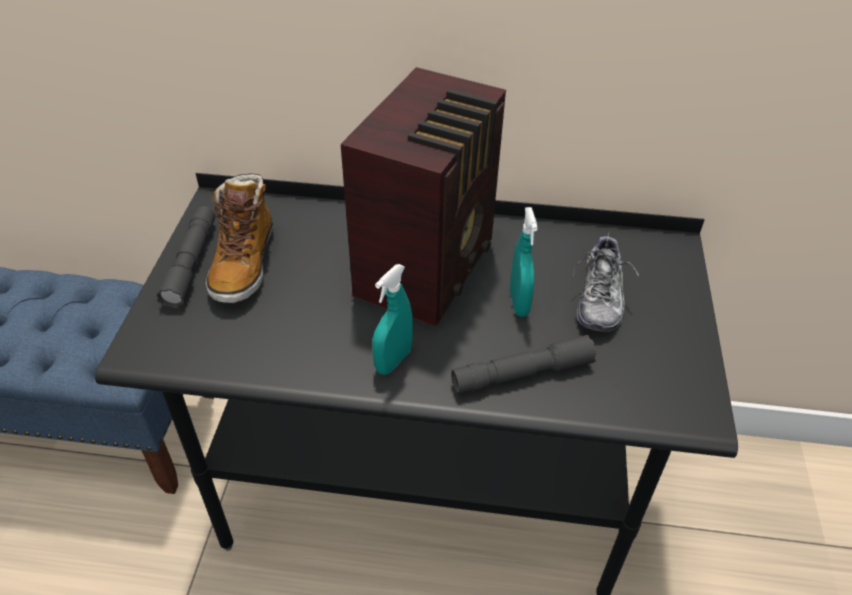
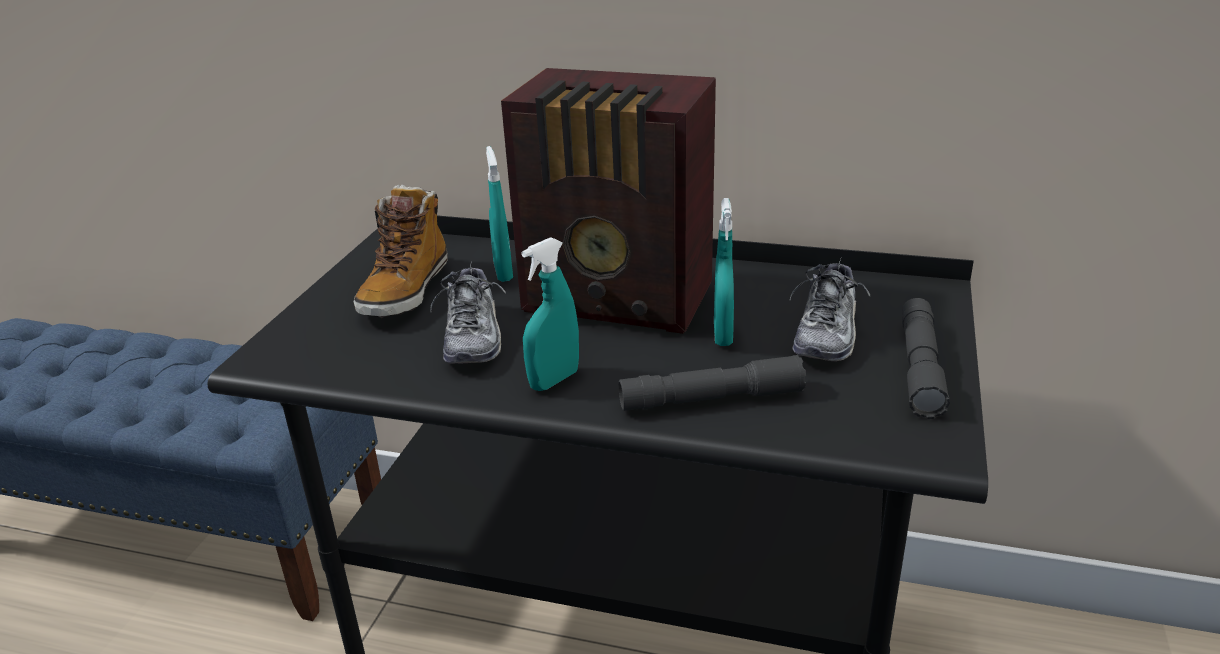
camera: 10 degrees right, 15 degrees down
grey flashlight [157,206,216,309] -> grey flashlight moved to [902,298,950,419]
radio [341,67,506,326] -> radio turned 75 degrees clockwise [501,68,716,334]
none -> shoe [430,267,506,364]
none -> turquoise spray bottle [486,146,513,282]

